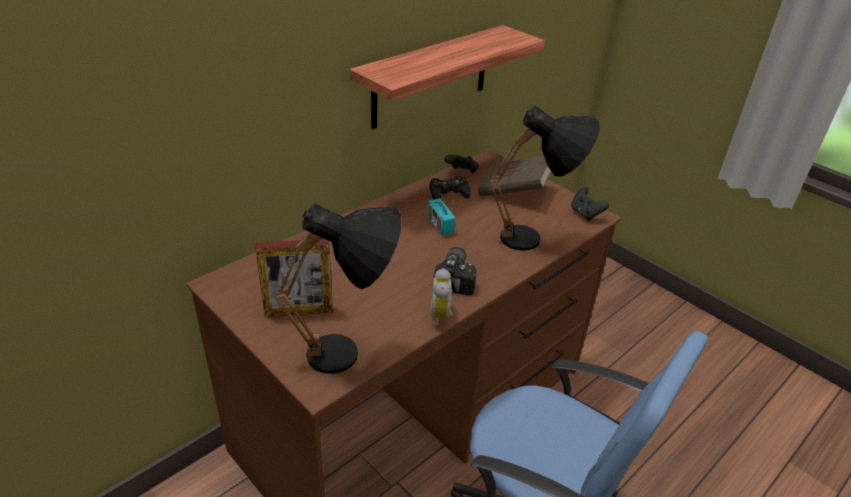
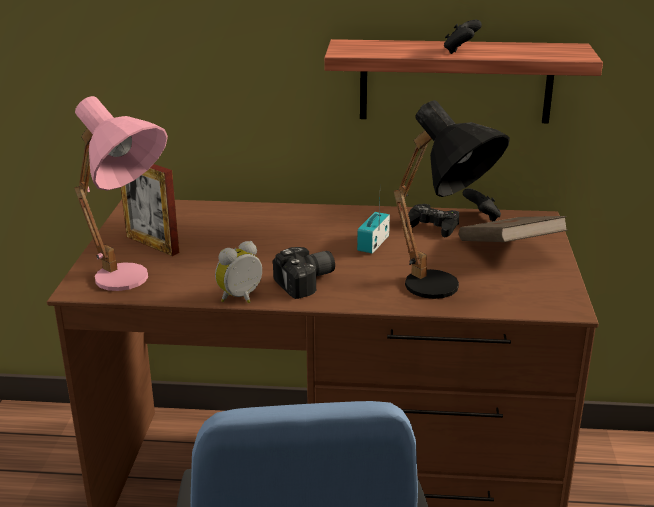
camera: 50 degrees right, 10 degrees down
black table lamp [276,203,401,374] -> pink table lamp [74,96,168,291]
black game controller [571,187,609,221] -> black game controller moved to [444,20,482,54]

